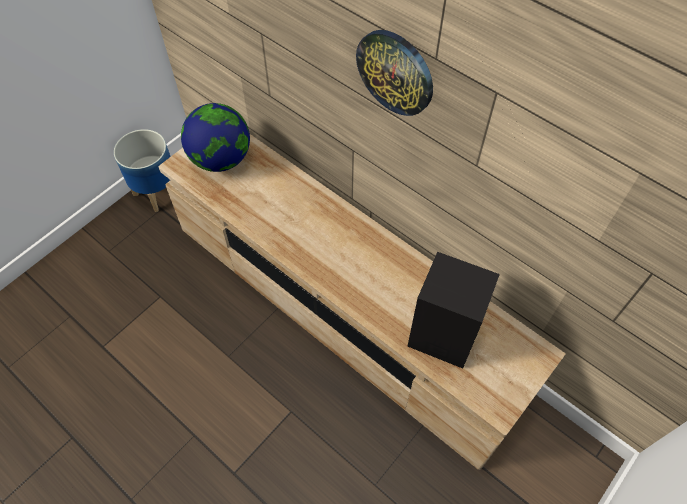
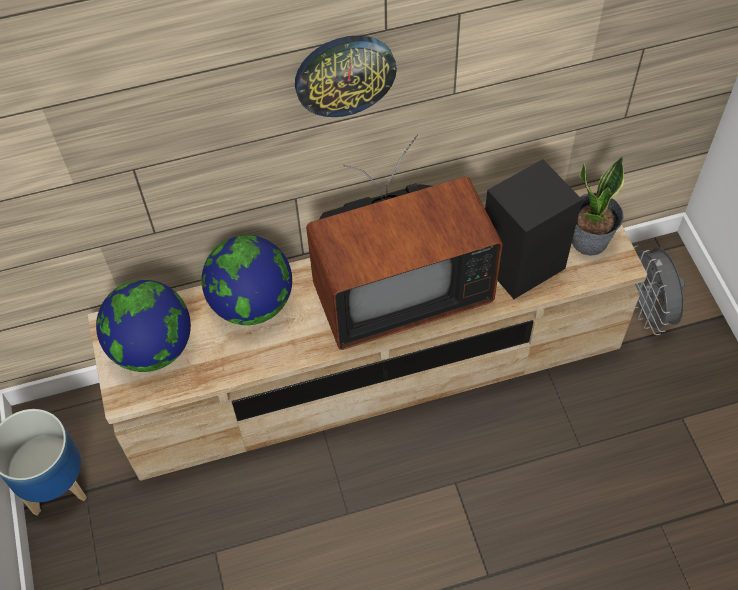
camera: 55 degrees left, 0 degrees up
none -> globe [201,235,292,325]
none -> television [306,134,503,350]
none -> potted plant [572,156,624,256]
none -> grey fan [634,245,685,335]

